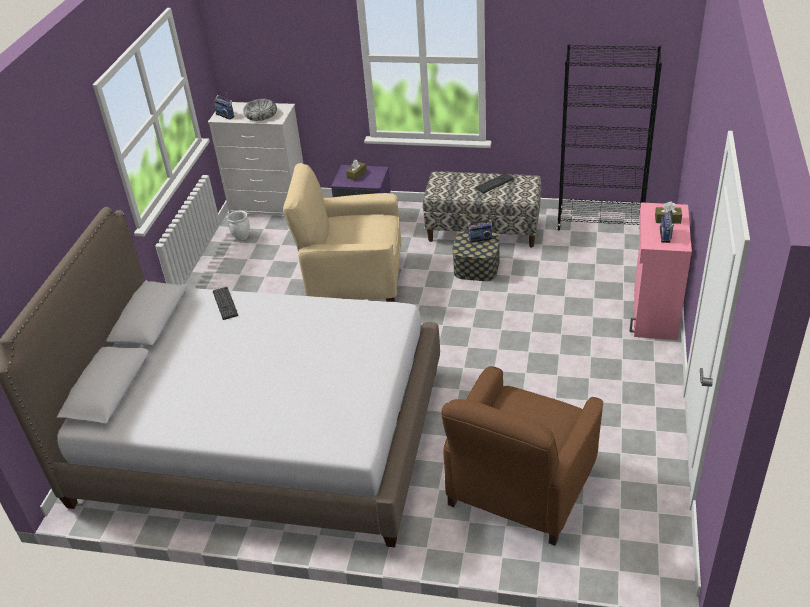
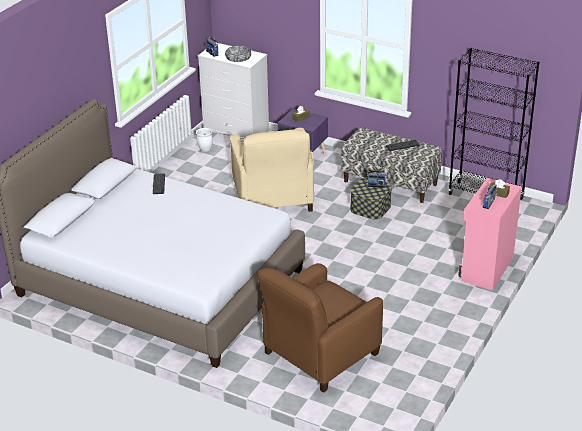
camera: 15 degrees right, 5 degrees down
beige armchair [283,163,402,302] -> beige armchair turned 120 degrees counterclockwise [230,128,314,212]

